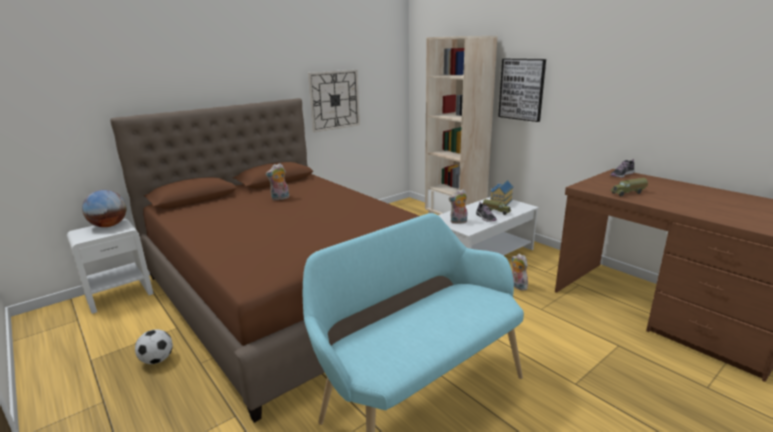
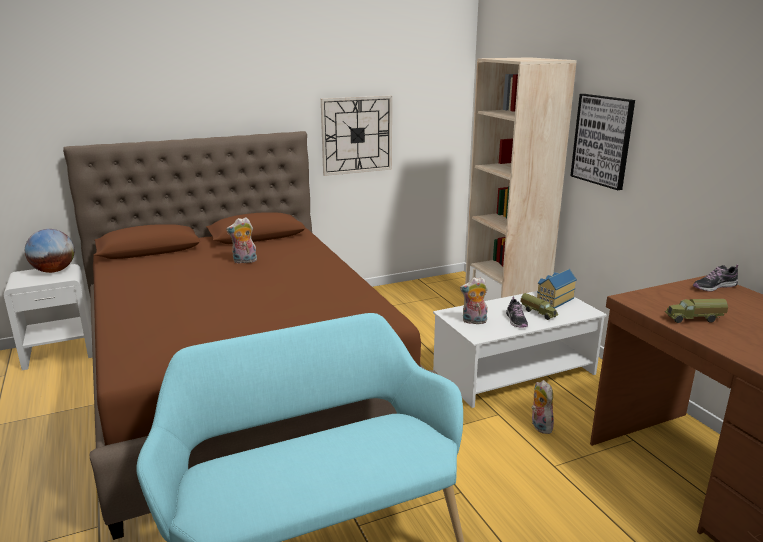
camera: 15 degrees right, 0 degrees up
football [135,329,173,364] -> none

